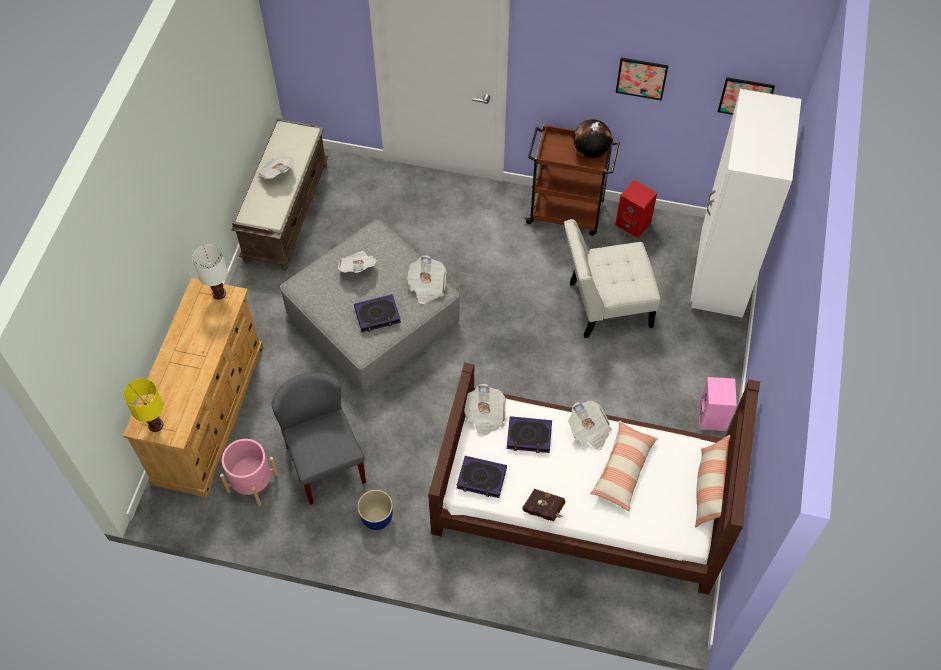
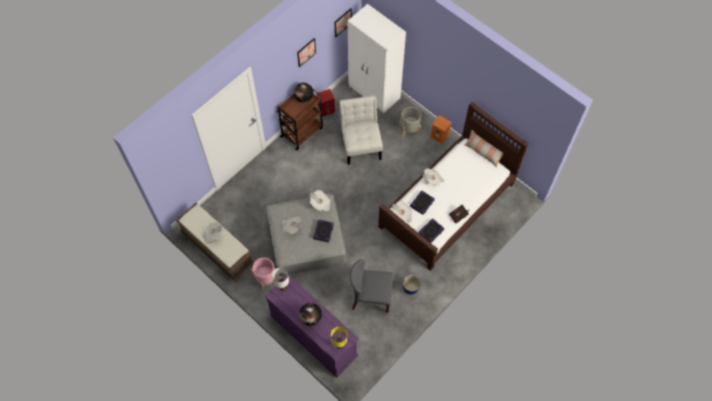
camera: 60 degrees left, 5 degrees up
beige dresser [123,278,264,497] -> purple dresser [265,275,359,377]
pink planter [220,439,278,506] -> pink planter moved to [251,258,279,291]
white chair [564,219,660,338] -> white chair turned 150 degrees clockwise [340,95,383,165]
pillow [590,420,658,512] -> none
pink speaker [699,377,737,431] -> orange speaker [430,115,451,144]
none -> globe [299,303,322,326]
none -> grey planter [400,107,421,137]

